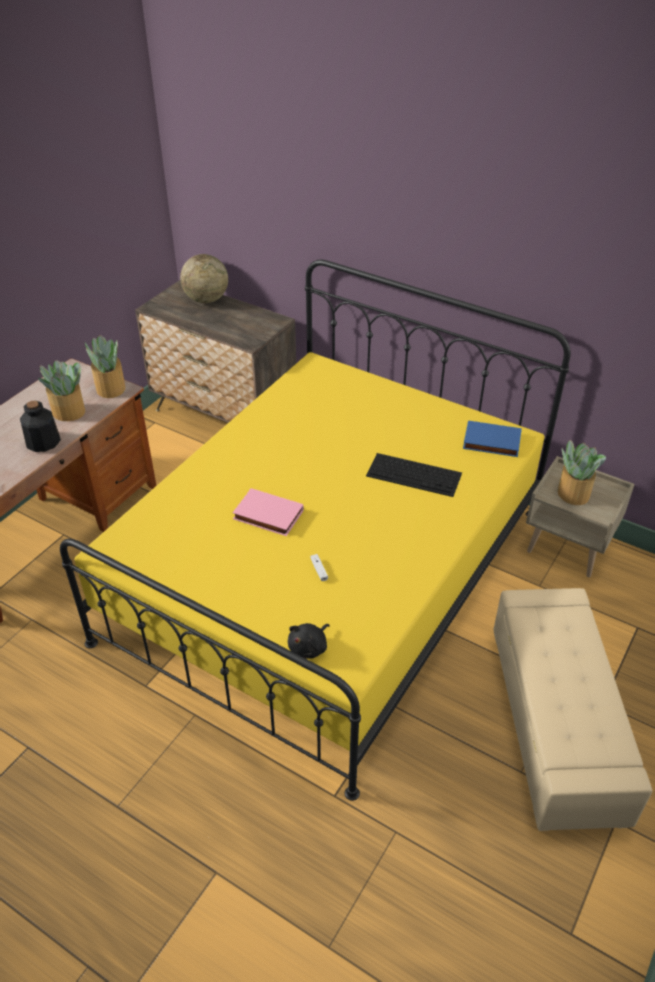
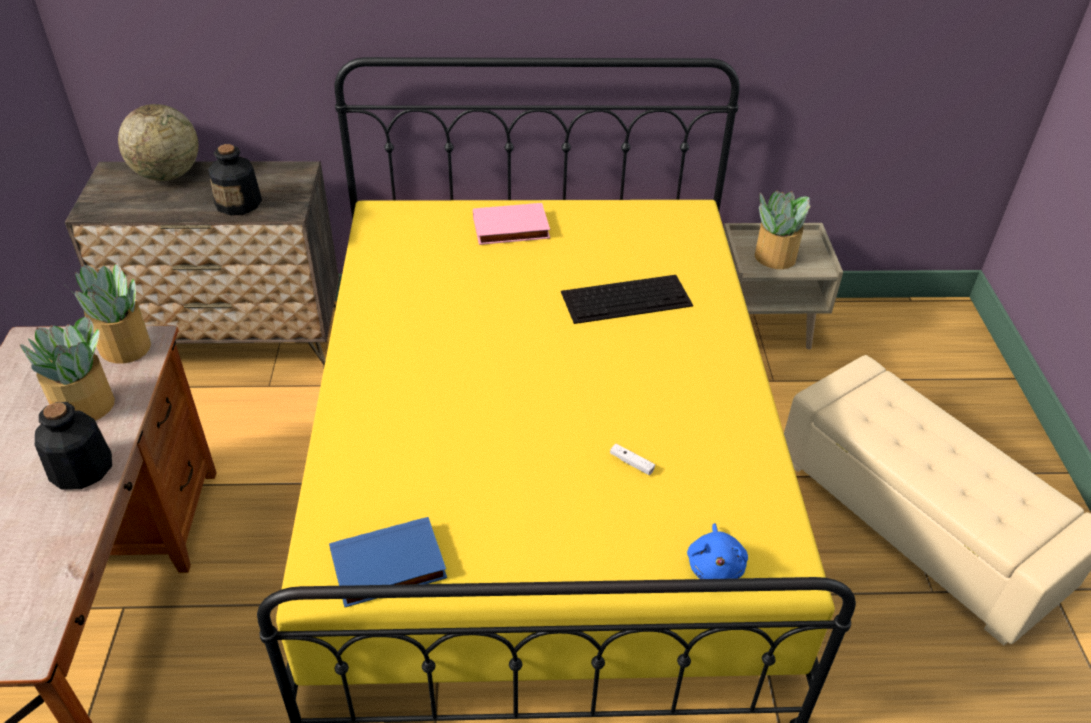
camera: 35 degrees left, 0 degrees up
pink book [233,488,304,536] -> pink book moved to [473,203,550,245]
black plush toy [288,623,330,658] -> blue plush toy [687,523,748,579]
blue book [463,421,522,457] -> blue book moved to [329,517,447,607]
none -> bottle [208,144,262,215]

